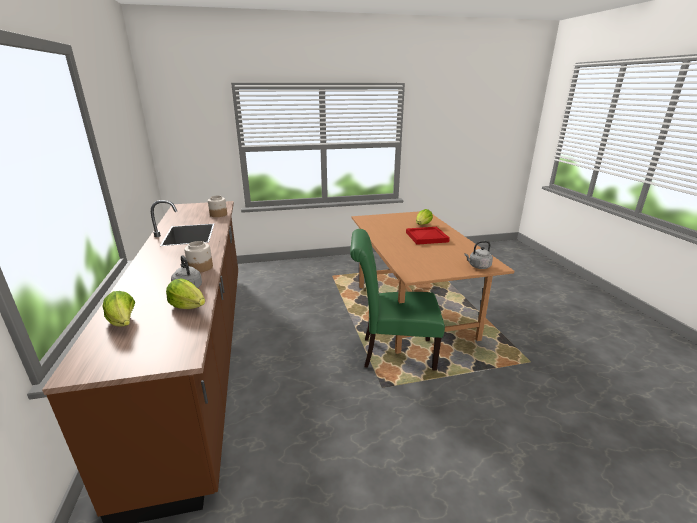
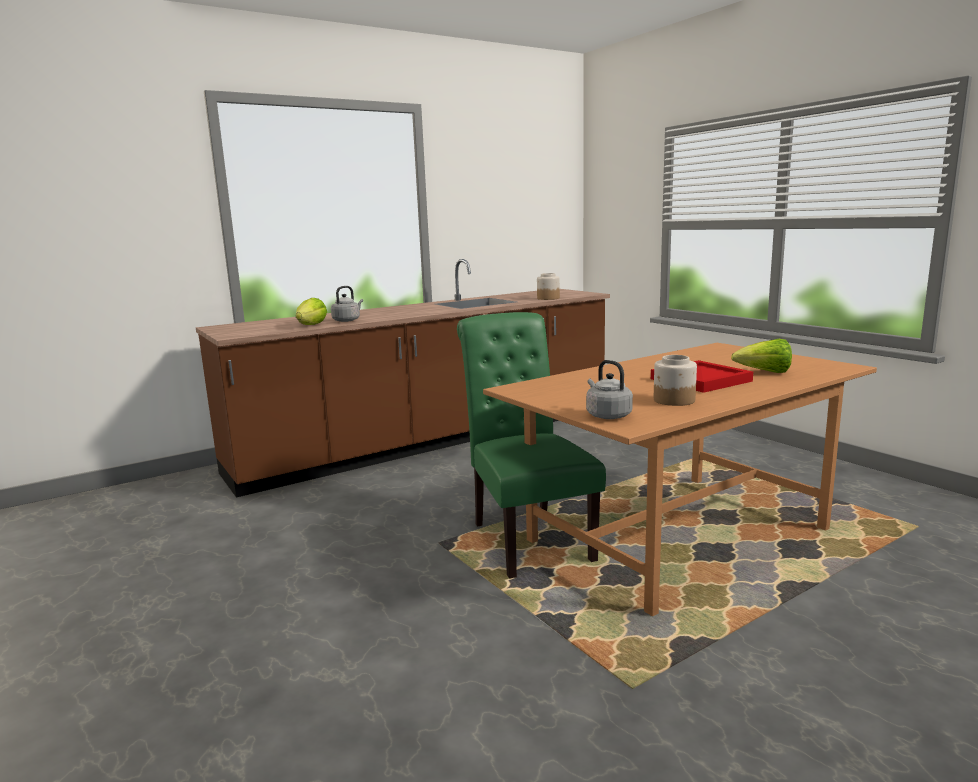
camera: 70 degrees right, 10 degrees down
lettuce [102,291,135,327] -> none
jar [184,241,213,272] -> jar moved to [654,355,697,406]

